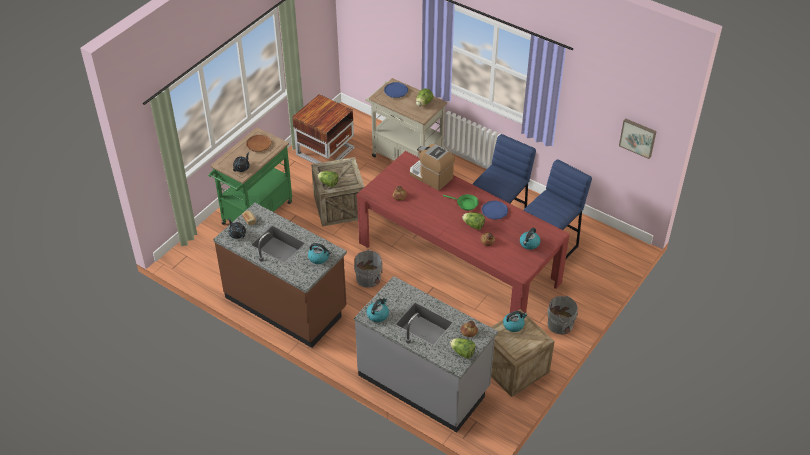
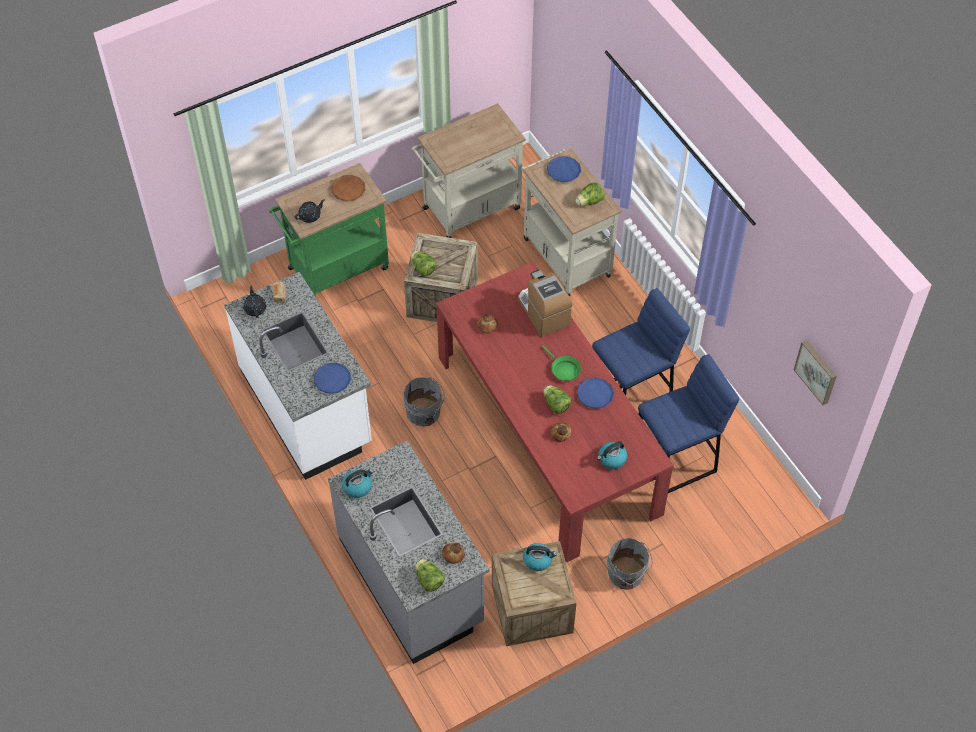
camera: 25 degrees right, 10 degrees up
brown counter [213,203,347,348] -> white counter [224,272,372,480]
nightstand [292,94,354,164] -> beige cart [411,103,526,238]
kettle [308,243,332,264] -> blue plate [314,363,351,394]

